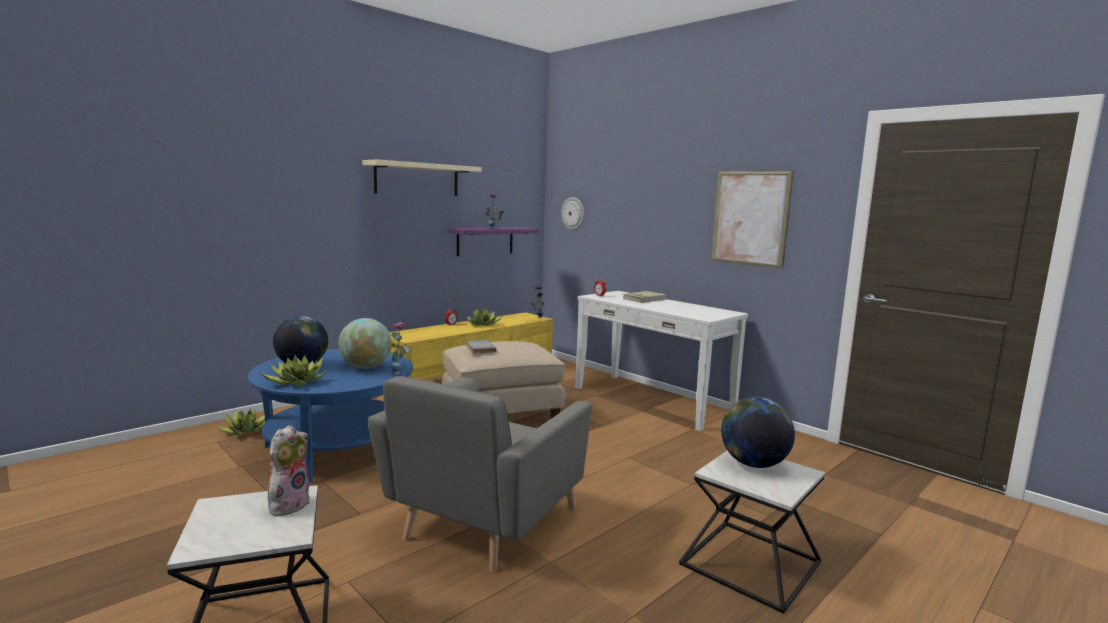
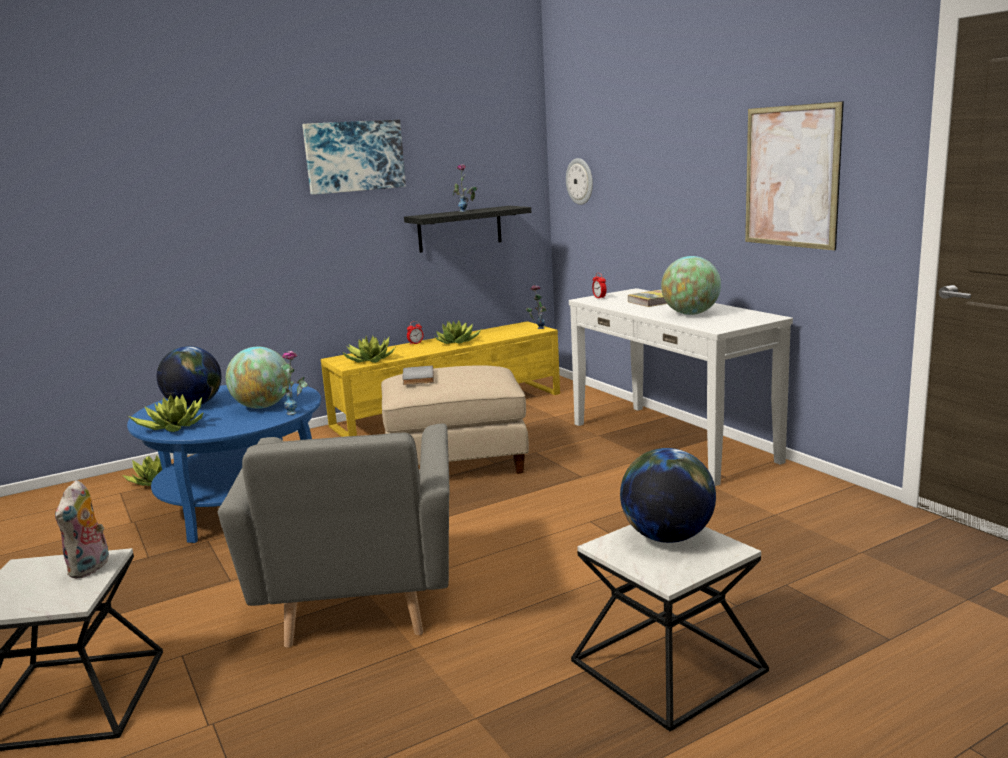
camera: 15 degrees right, 5 degrees up
plush toy [268,425,310,516] -> plush toy turned 150 degrees clockwise [55,480,109,578]
beige shelf [362,160,481,196] -> picture [302,120,406,195]
grey armchair [368,376,592,573] -> grey armchair turned 45 degrees counterclockwise [218,424,449,648]
purple shelf [448,227,539,256] -> black shelf [404,206,531,253]
none -> potted plant [342,336,395,363]
none -> globe [661,256,721,315]

